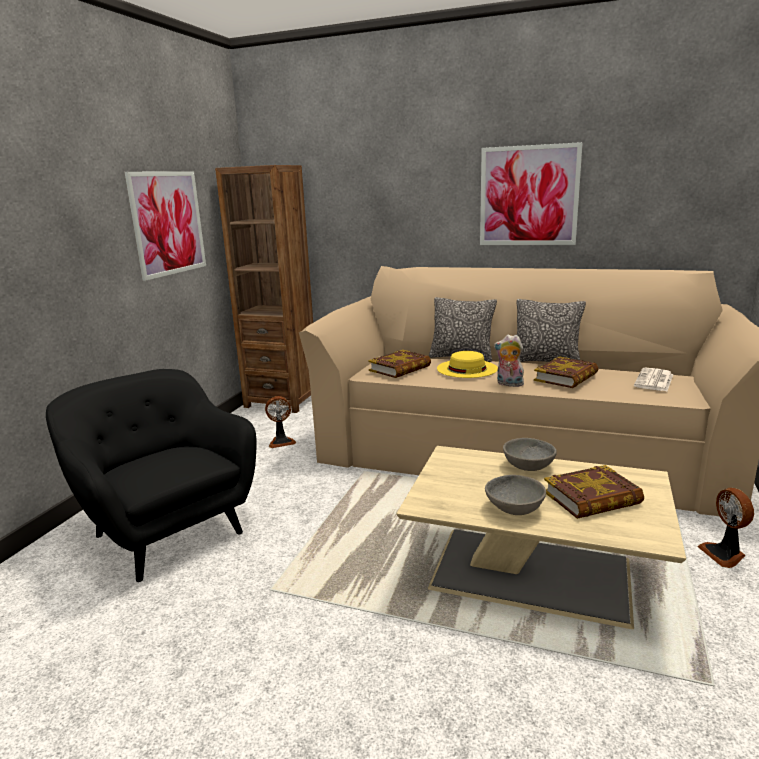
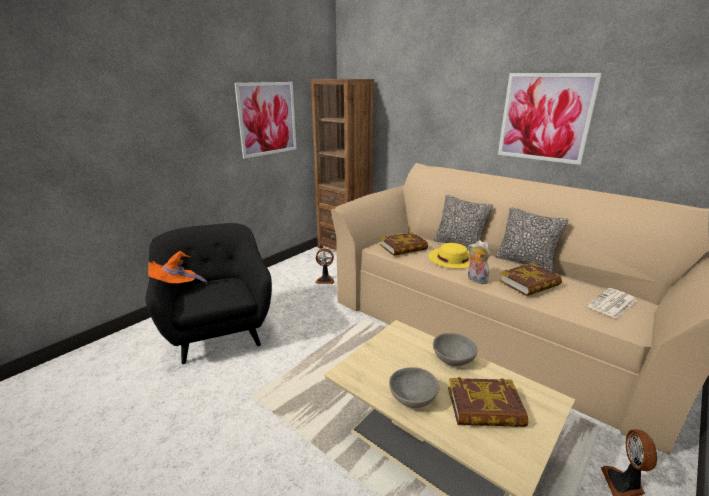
camera: 20 degrees right, 5 degrees up
none -> orange hat [148,251,207,284]

